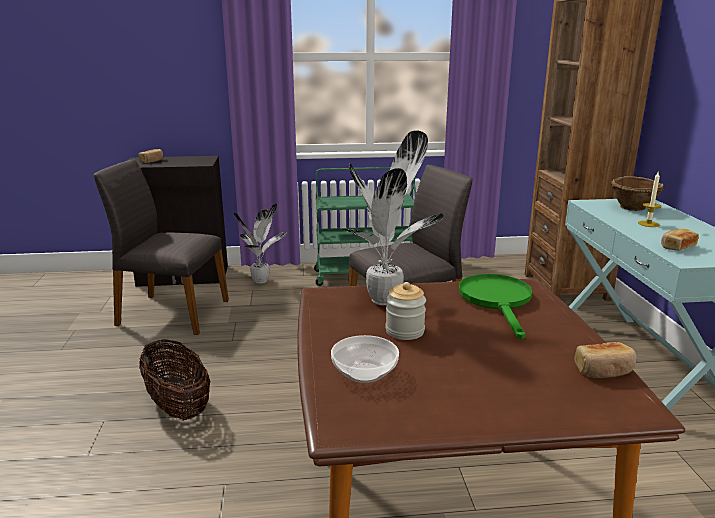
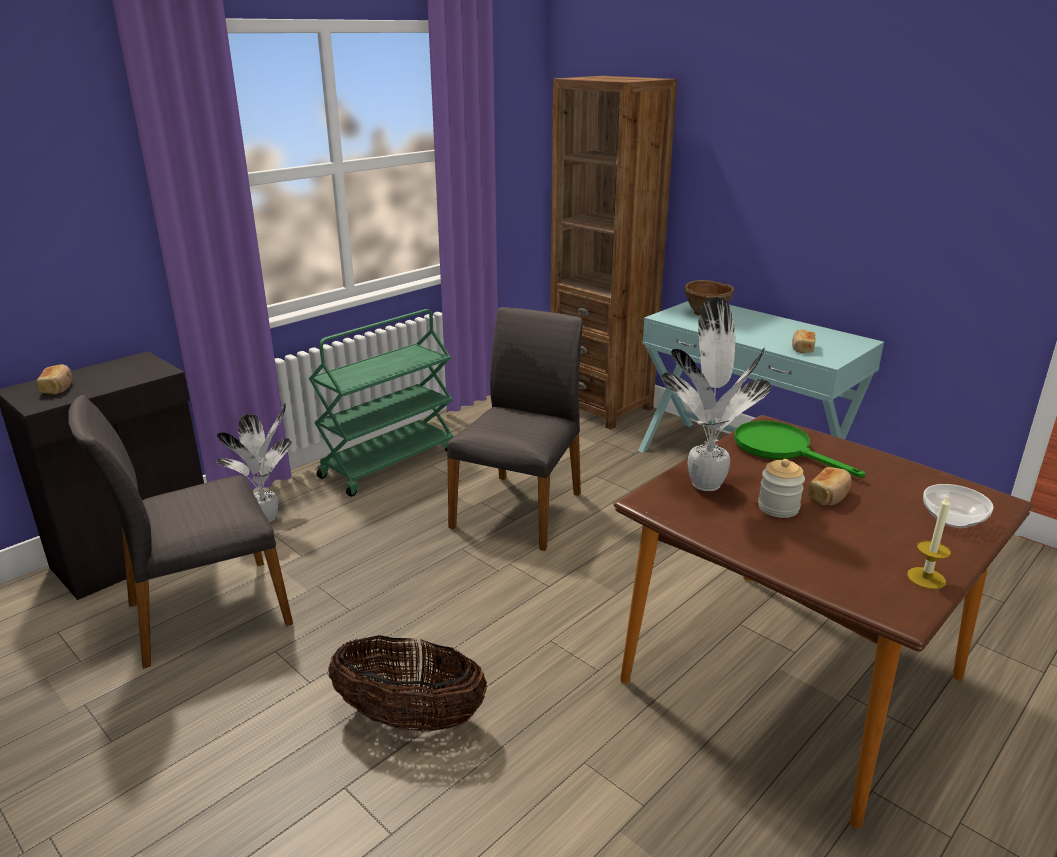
camera: 40 degrees left, 5 degrees up
bowl [331,335,399,383] -> bowl moved to [923,484,994,528]
bread [574,342,637,378] -> bread moved to [808,467,852,506]
candle [638,172,662,227] -> candle moved to [907,495,951,589]

